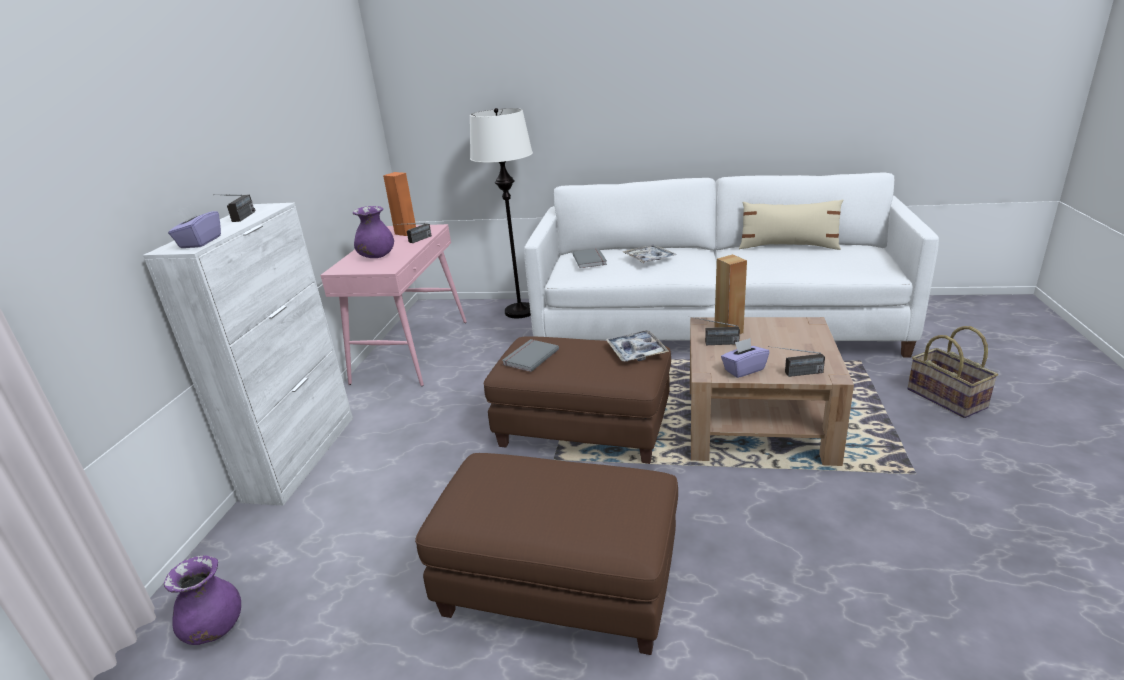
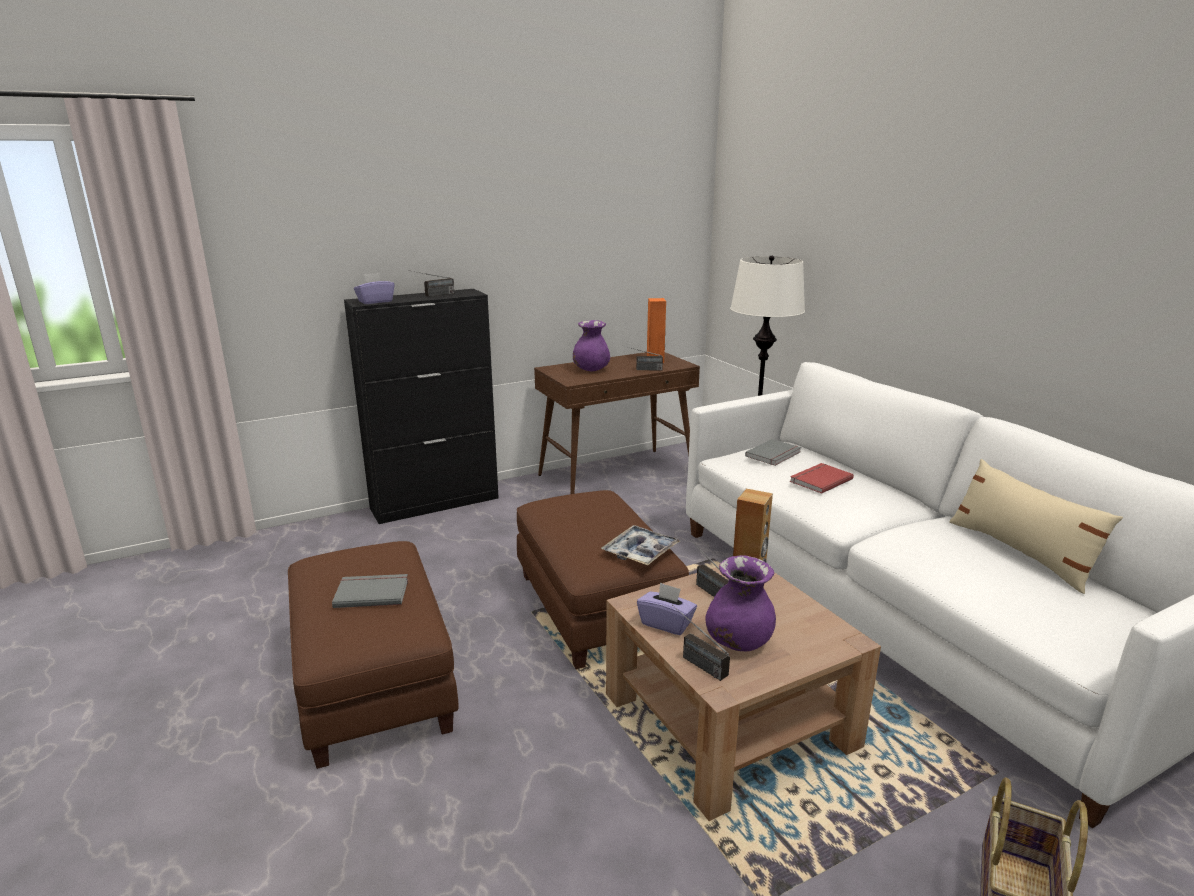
camera: 50 degrees right, 5 degrees down
white cabinet [143,203,353,506] -> black cabinet [344,289,499,524]
purple vase [164,556,241,645] -> purple vase moved to [705,555,776,651]
pink console table [320,224,467,386] -> brown console table [534,352,700,494]
grey book [502,339,559,372] -> grey book moved to [332,574,408,608]
tray [623,245,677,263] -> red book [790,463,854,494]

